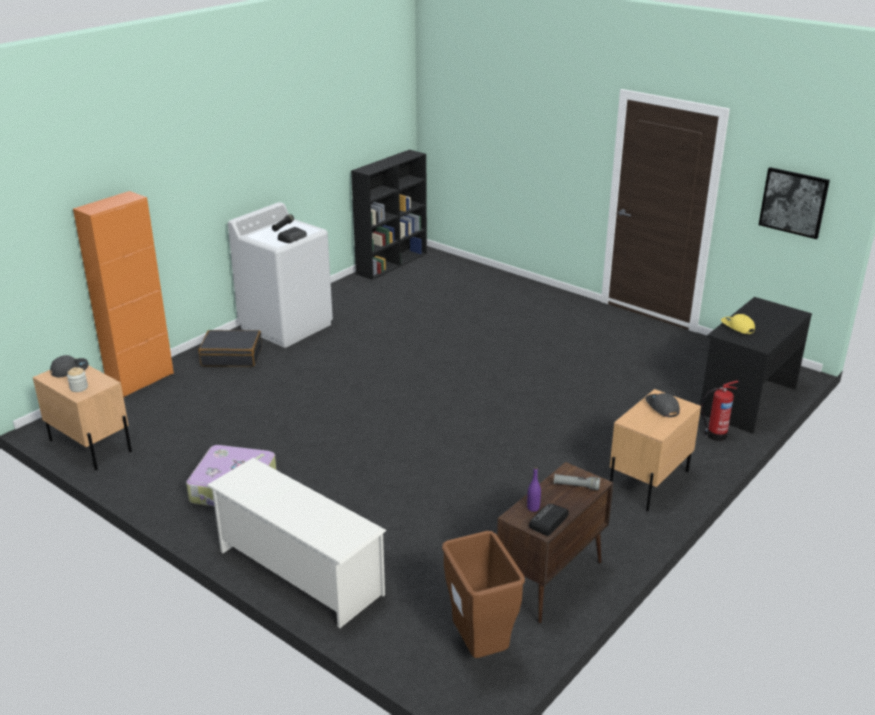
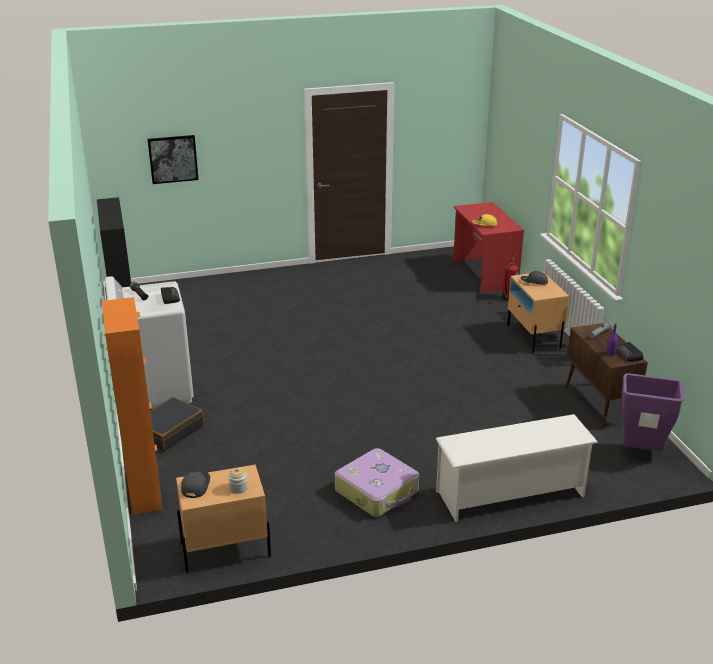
camera: 55 degrees left, 0 degrees up
brown trash can [442,531,525,658] -> purple trash can [622,373,684,451]
black desk [700,297,812,434] -> red desk [453,202,524,293]
picture [759,167,830,239] -> picture moved to [148,135,198,184]

